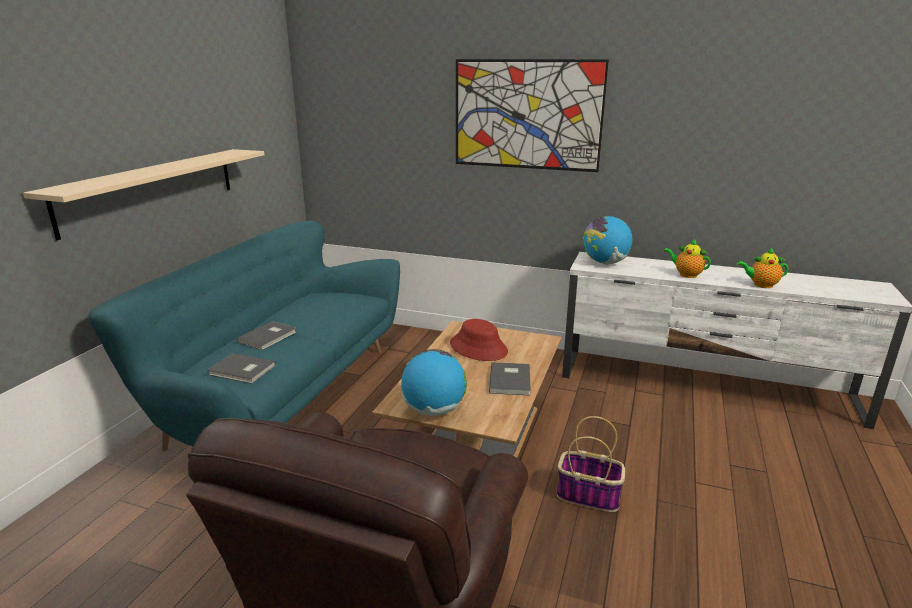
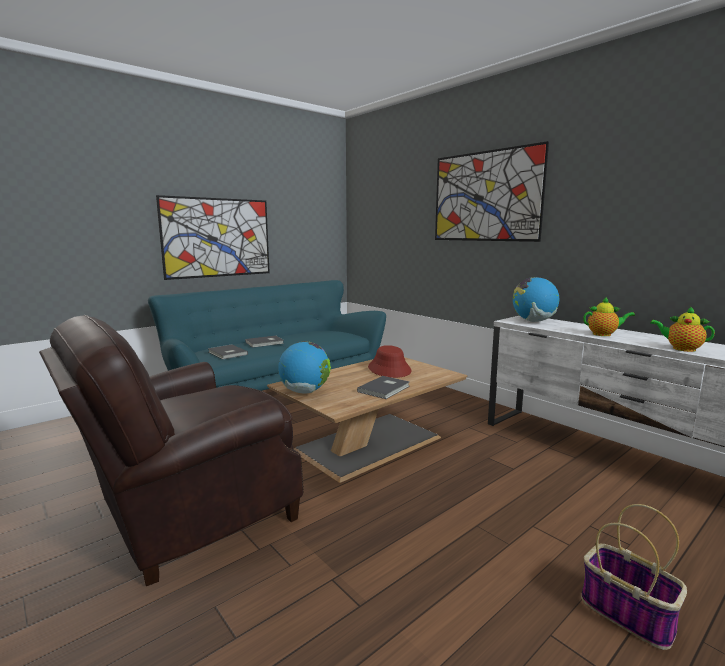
camera: 30 degrees right, 10 degrees down
beige shelf [23,149,264,240] -> picture [156,195,270,280]
basket [557,416,625,512] -> basket moved to [581,504,687,650]
teapot [664,238,711,278] -> teapot turned 120 degrees clockwise [583,297,635,336]

